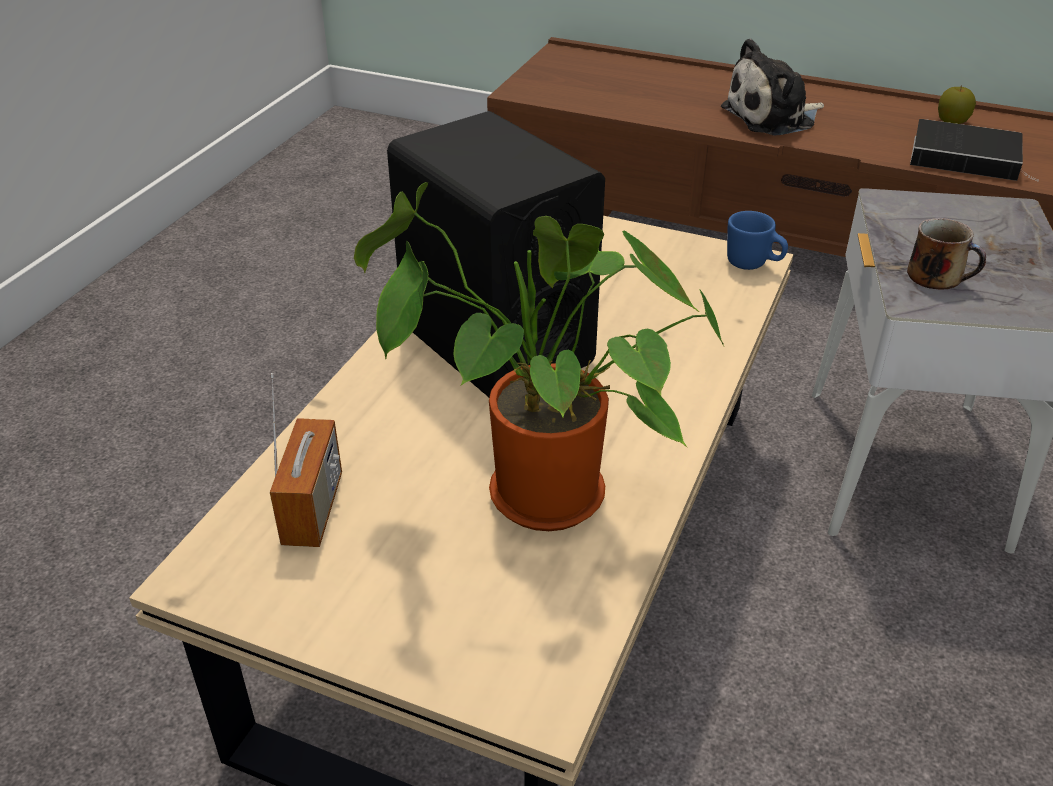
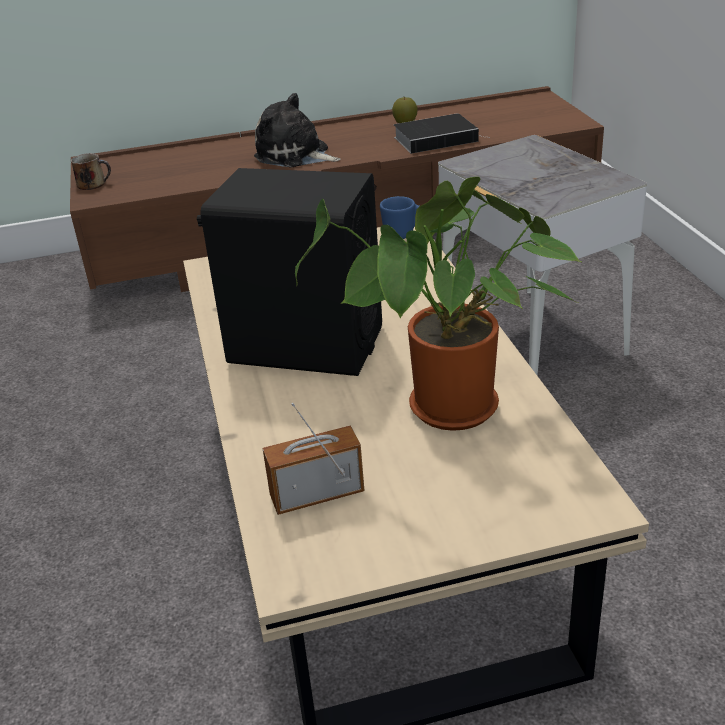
camera: 35 degrees left, 5 degrees down
radio [270,373,342,547] -> radio turned 75 degrees counterclockwise [263,403,364,515]
plush toy [721,38,824,136] -> plush toy turned 90 degrees clockwise [254,93,340,167]
mug [907,218,986,289] -> mug moved to [71,153,111,190]

